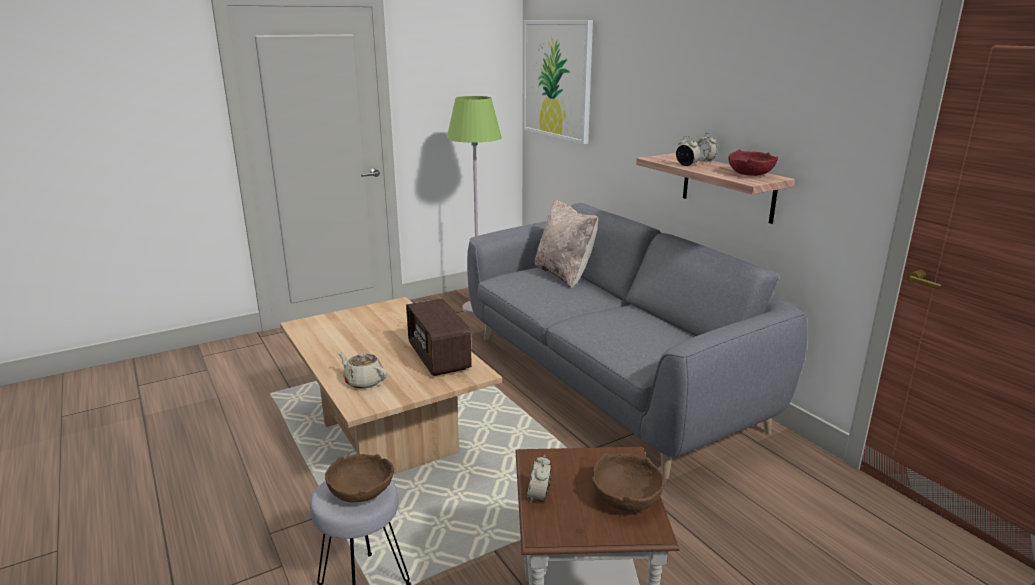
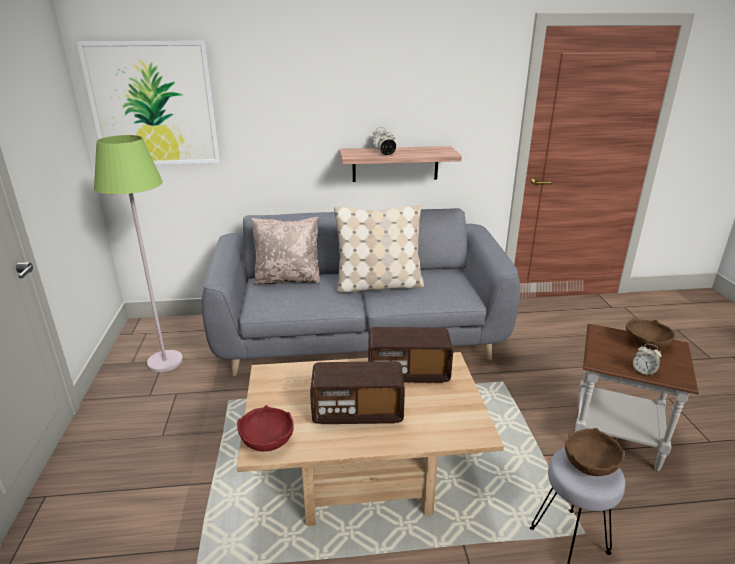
camera: 65 degrees left, 5 degrees up
beige teapot [338,352,387,389] -> none
red bowl [728,149,778,176] -> red bowl moved to [237,405,294,451]
none -> radio [310,361,405,424]
none -> beige pillow [334,205,424,293]

